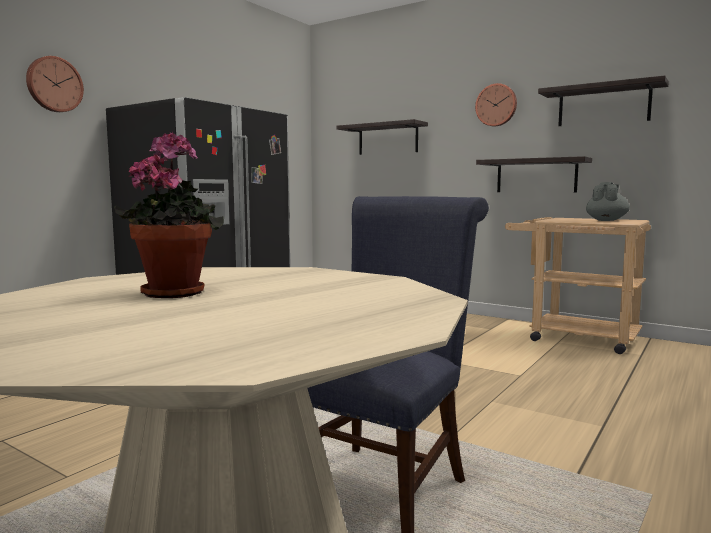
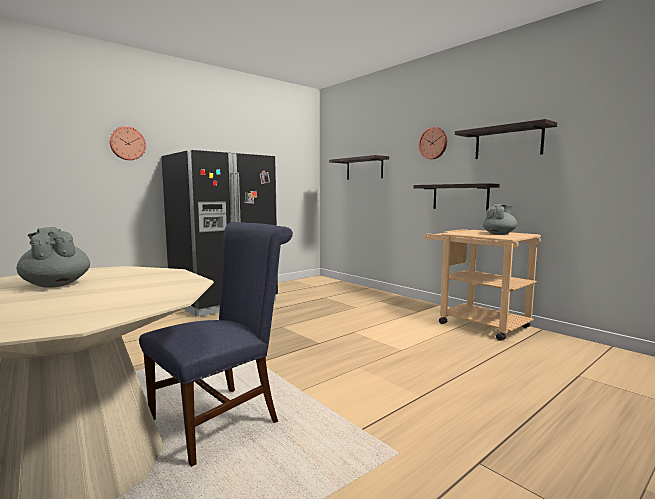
camera: 15 degrees right, 0 degrees up
potted plant [114,131,224,298] -> grey teapot [16,227,90,288]

